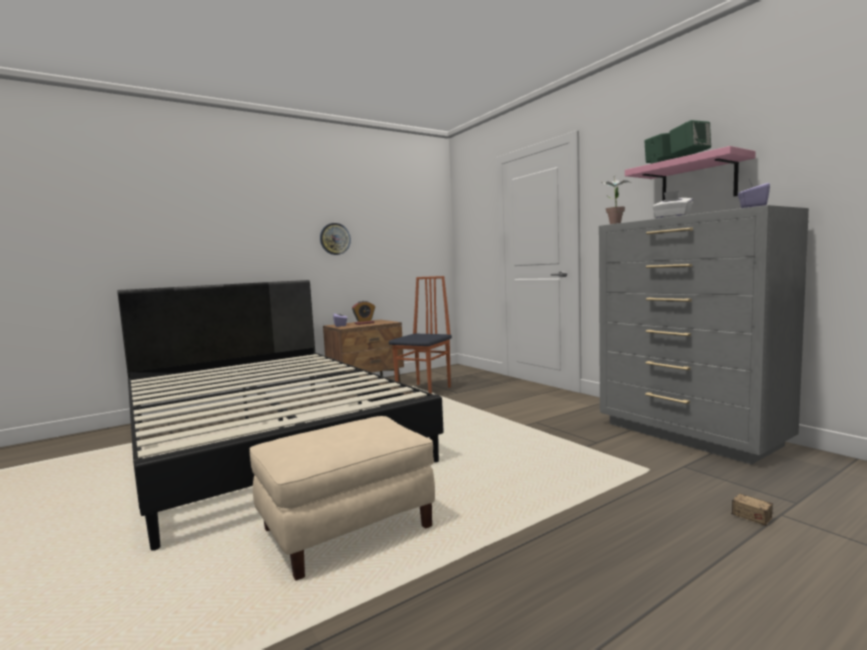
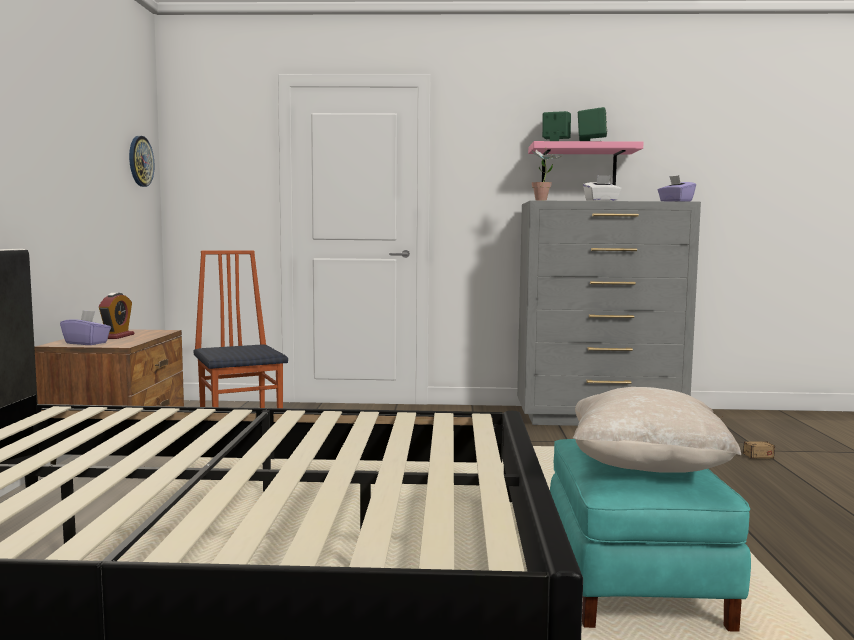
camera: 55 degrees left, 0 degrees up
beige ottoman [249,416,435,581] -> turquoise ottoman [550,439,751,632]
wall clock [320,223,351,255] -> wall clock moved to [129,136,154,187]
none -> beige pillow [573,387,741,473]

